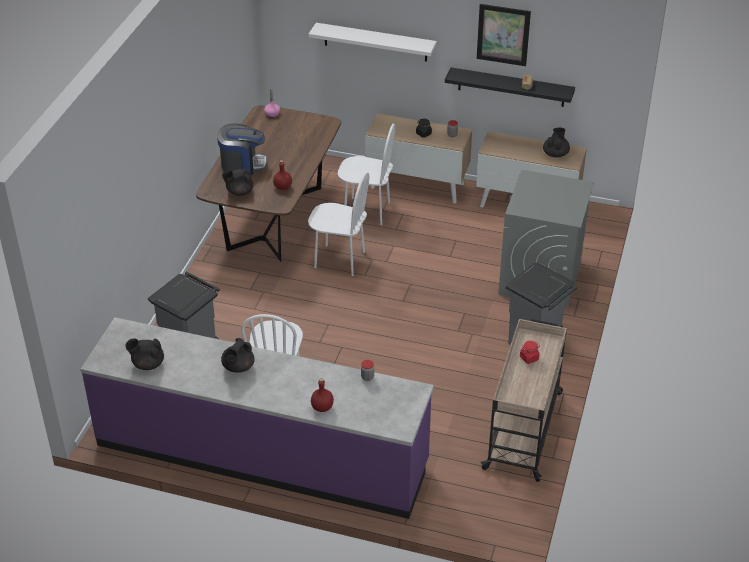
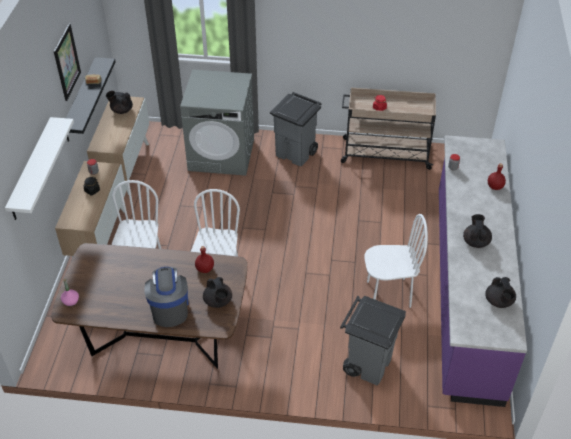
camera: 100 degrees left, 5 degrees up
black teapot [221,338,255,373] -> black teapot turned 105 degrees counterclockwise [463,214,492,248]

